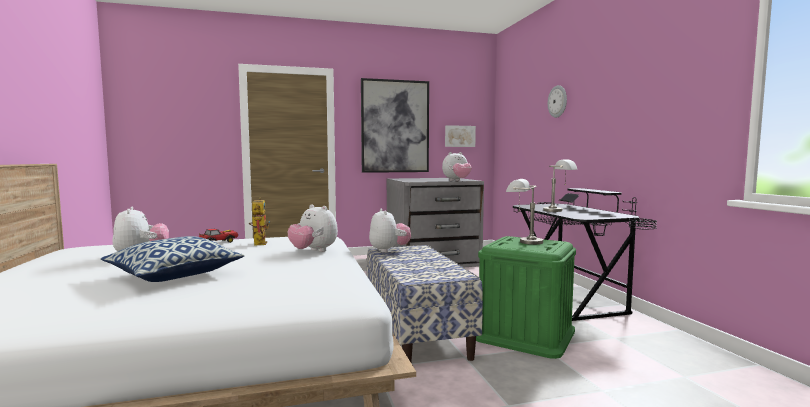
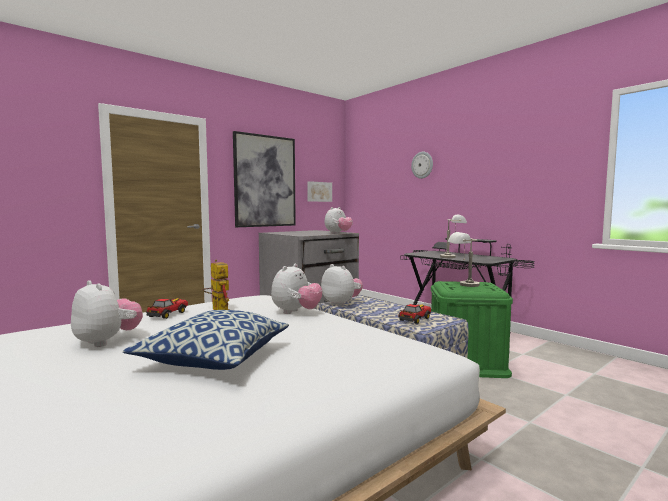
camera: 25 degrees left, 0 degrees up
plush toy [288,204,338,252] -> plush toy turned 75 degrees counterclockwise [271,264,322,314]
none -> toy car [398,304,431,324]

